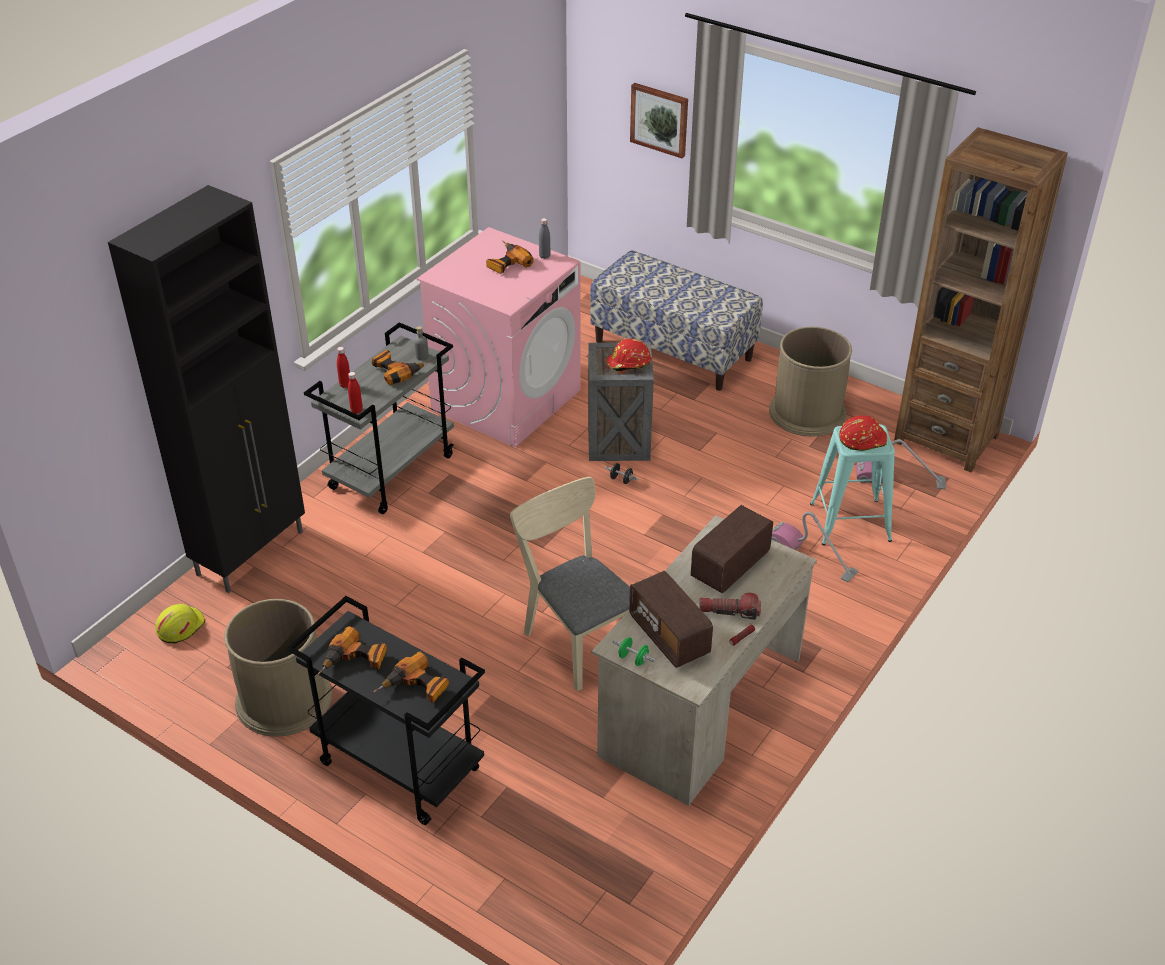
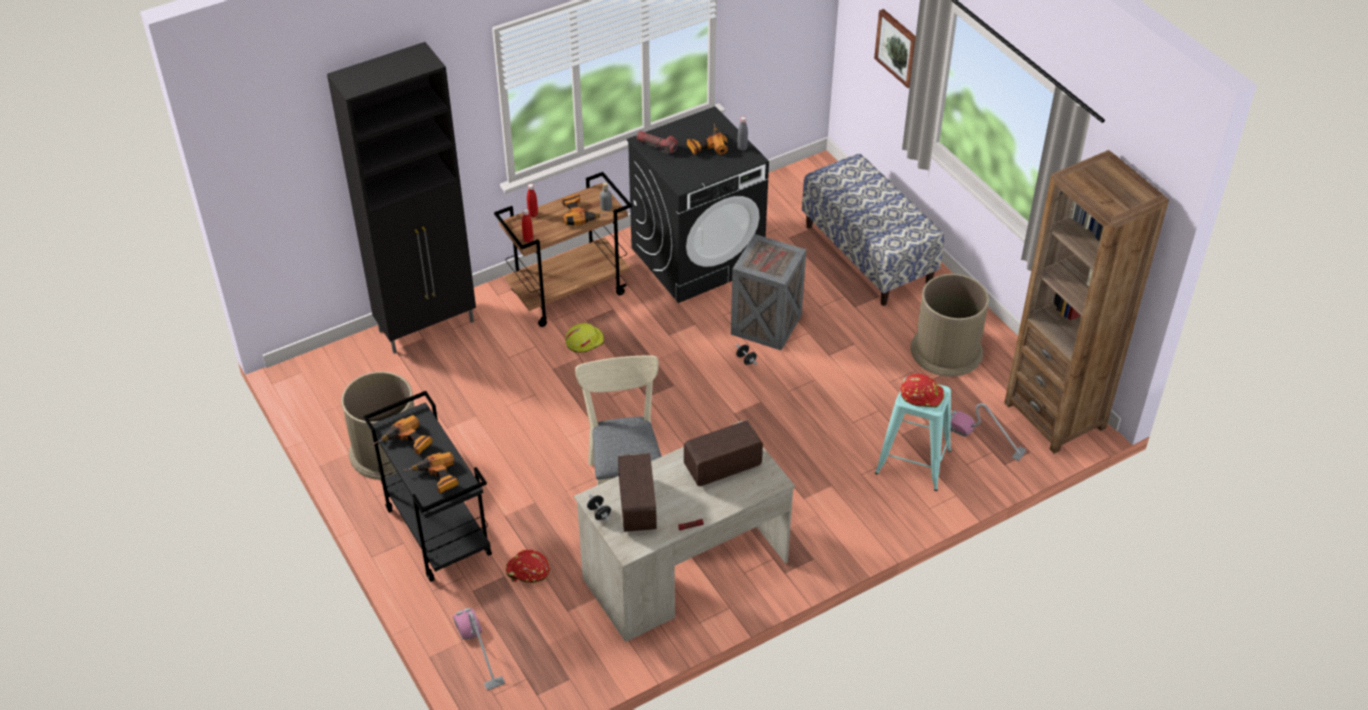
camera: 25 degrees right, 5 degrees up
yellow hard hat [155,604,205,643] -> yellow hard hat moved to [565,323,604,353]
grey cart [304,322,454,514] -> brown cart [494,172,632,327]
pink washing machine [417,227,581,448] -> black washing machine [627,107,769,303]
red hard hat [606,339,651,374] -> red hard hat moved to [506,550,550,583]
green dumbbell [613,637,656,666] -> black dumbbell [587,494,611,522]
flashlight [699,593,761,620] -> flashlight moved to [636,131,678,155]
vacuum cleaner [771,512,858,582] -> vacuum cleaner moved to [453,608,505,690]

